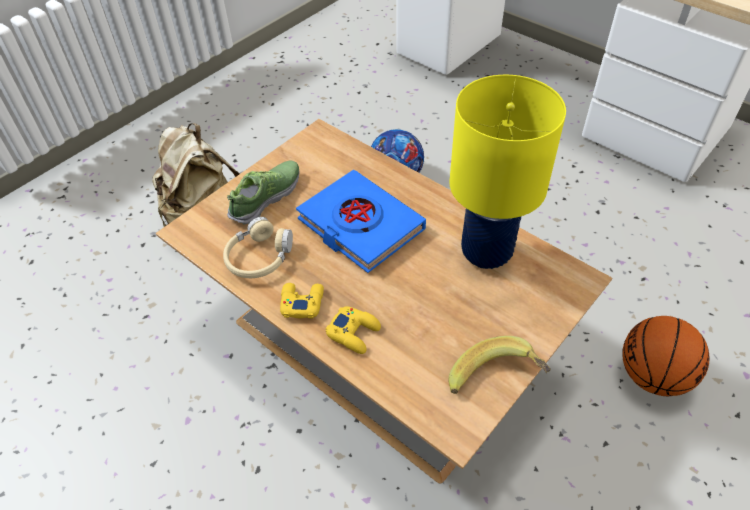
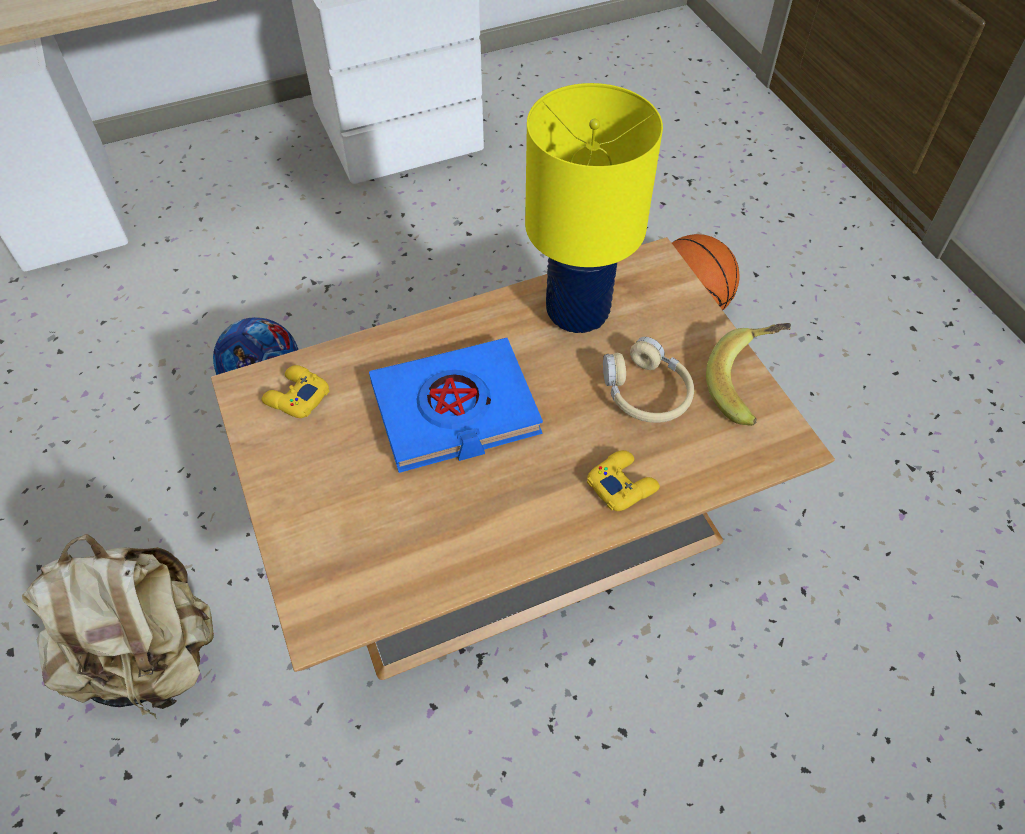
camera: 65 degrees left, 5 degrees up
beige headphones [223,217,293,278] -> beige headphones moved to [603,337,694,423]
shoe [227,160,300,224] -> none
yellow game controller [280,283,324,319] -> yellow game controller moved to [261,365,330,418]

